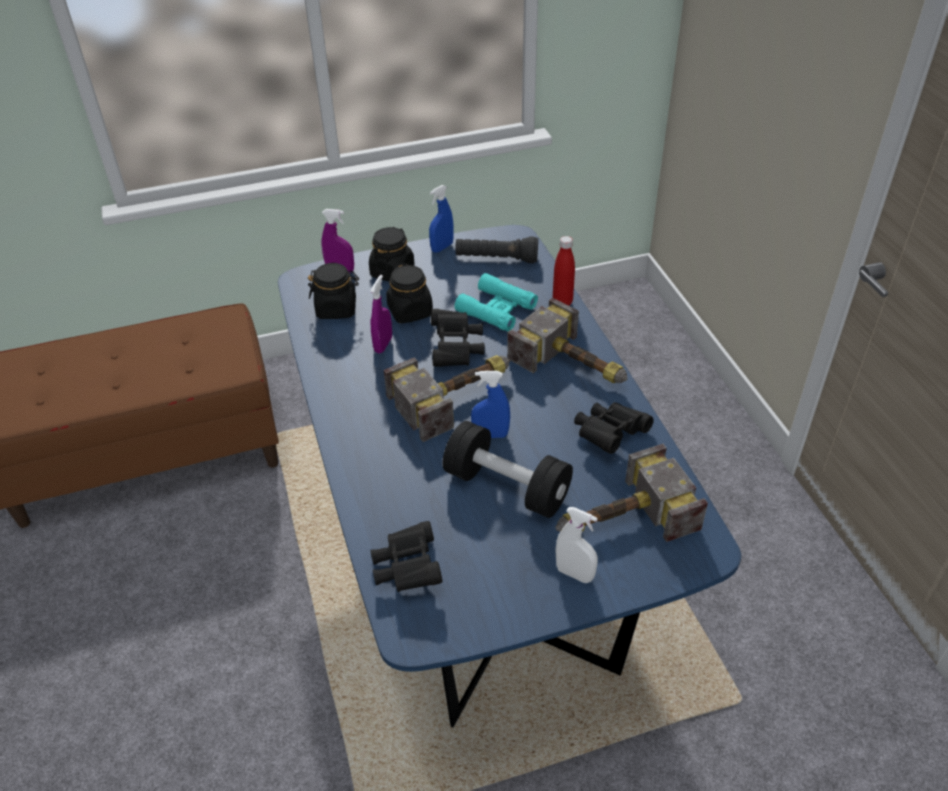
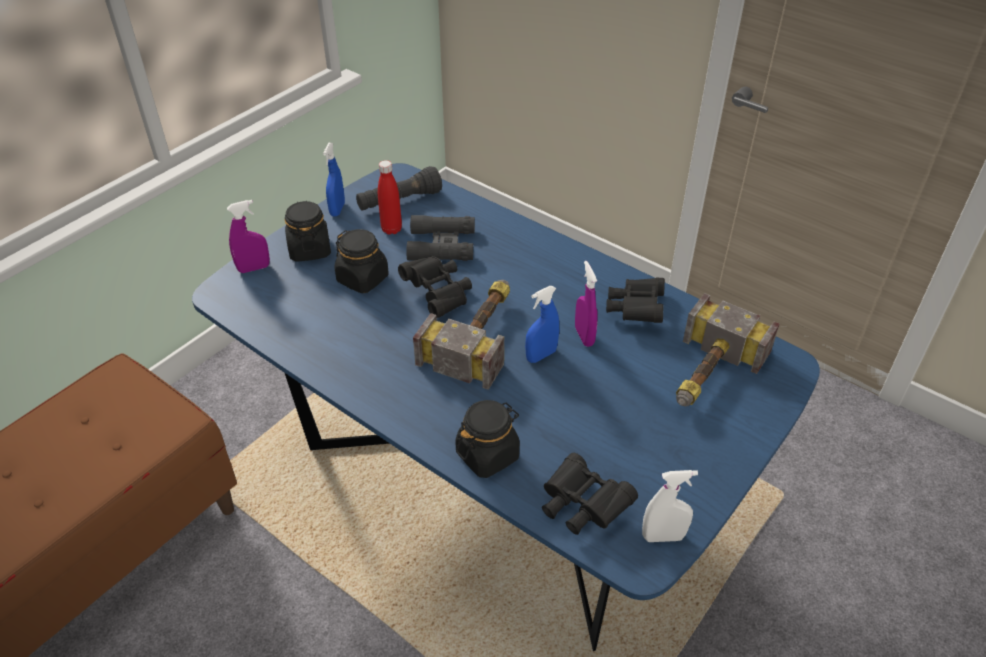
camera: 35 degrees left, 0 degrees up
black jar [308,263,359,319] -> black jar moved to [455,400,520,478]
purple spray bottle [370,275,392,353] -> purple spray bottle moved to [575,261,598,347]
black dumbbell [443,421,573,518] -> none
turquoise binoculars [455,273,538,332] -> black binoculars [406,215,475,261]
hammer [507,297,628,383] -> none
red bottle [553,236,575,306] -> red bottle moved to [378,160,402,235]
white spray bottle [555,507,598,583] -> white spray bottle moved to [642,470,698,542]

